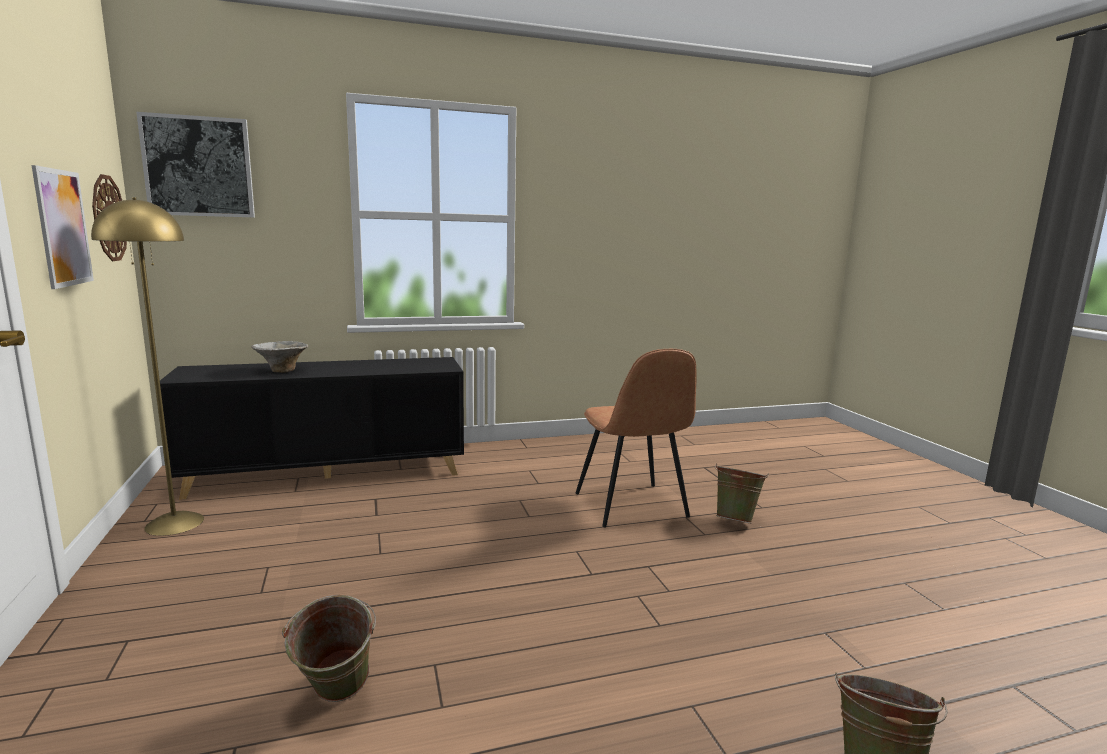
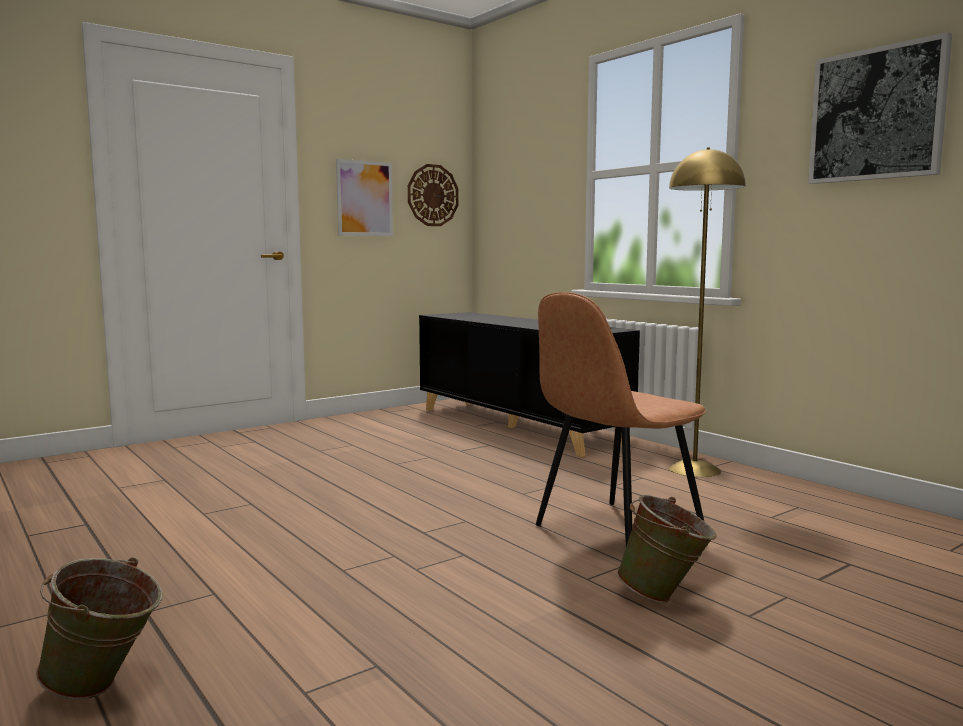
camera: 70 degrees right, 5 degrees down
yellow floor lamp [91,197,204,536] -> yellow floor lamp moved to [668,147,745,477]
picture [136,112,255,217] -> picture moved to [808,32,952,184]
bowl [251,341,308,373] -> none
green bucket [282,595,376,702] -> none

